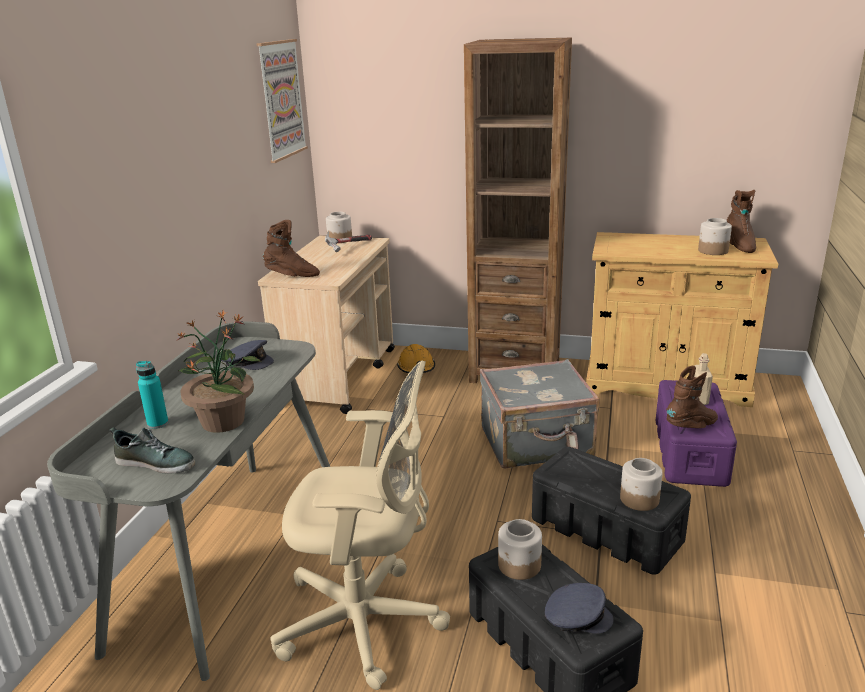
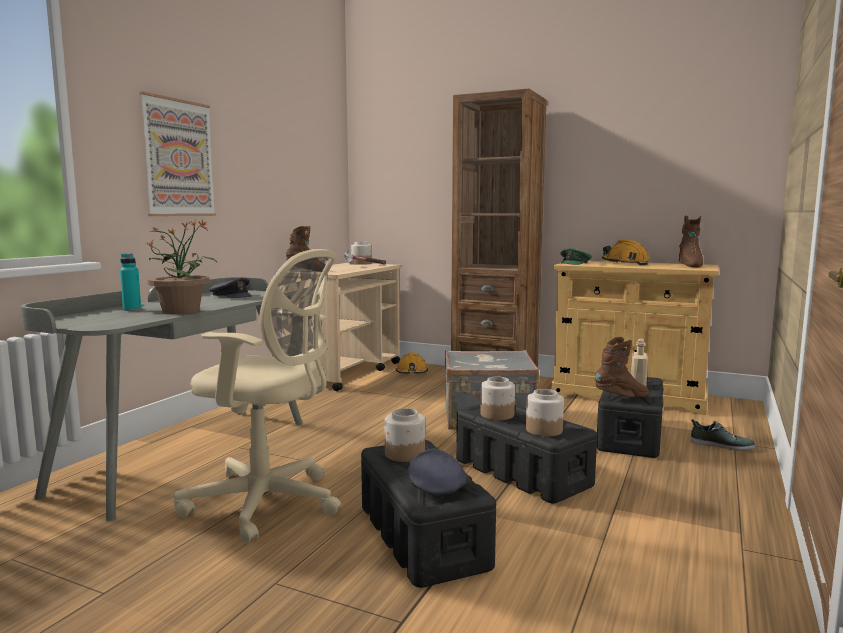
camera: 10 degrees right, 15 degrees down
shoe [109,427,195,474] -> shoe moved to [691,419,756,451]
picture [256,39,308,163] -> picture moved to [140,92,216,216]
grey cap [545,583,614,634] -> grey cap turned 120 degrees counterclockwise [408,448,466,495]
purple storage box [655,380,737,487] -> black storage box [597,377,663,458]
jar [698,218,732,255] -> jar moved to [480,377,515,420]
none -> green cap [560,248,592,265]
none -> orange hard hat [602,240,650,265]

